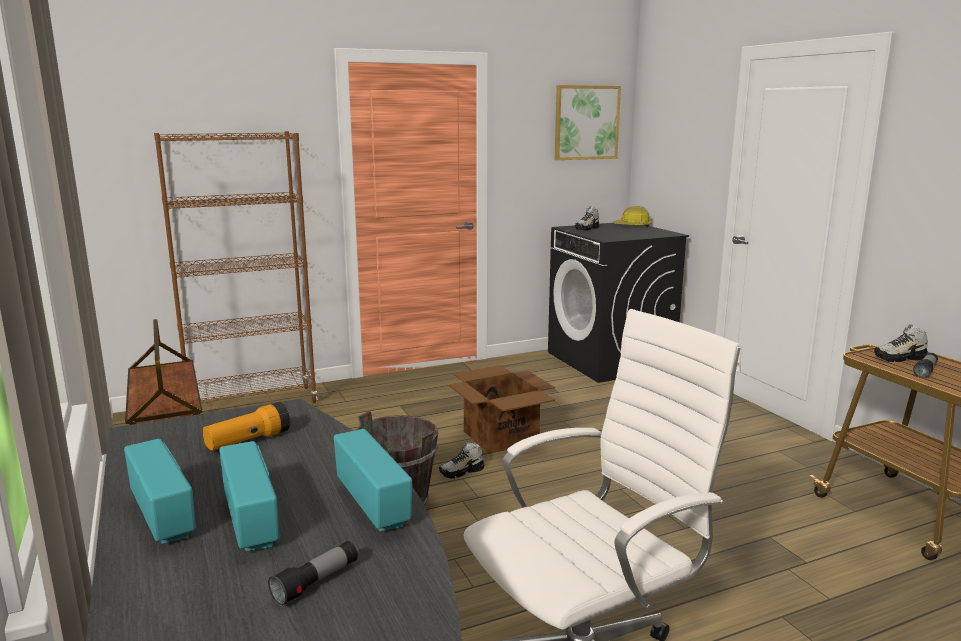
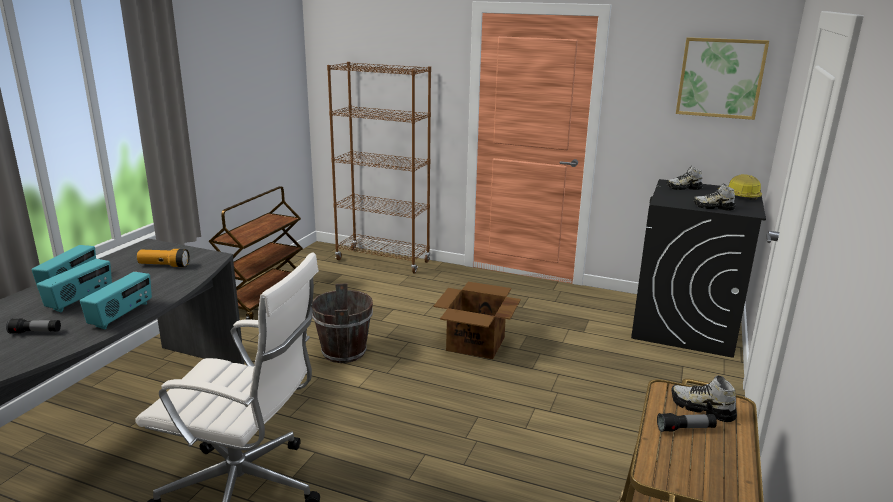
camera: 45 degrees right, 5 degrees up
shoe [439,441,484,479] -> shoe moved to [693,183,736,211]

